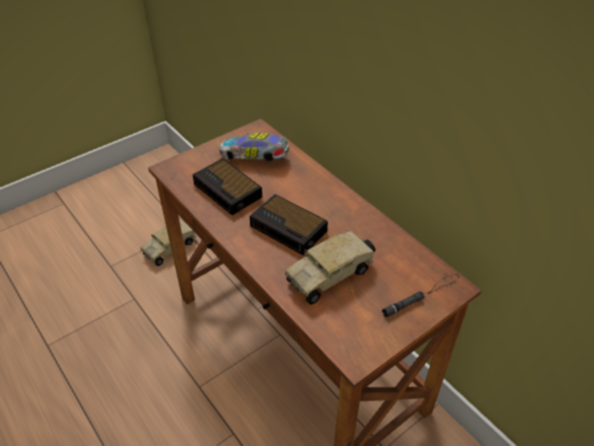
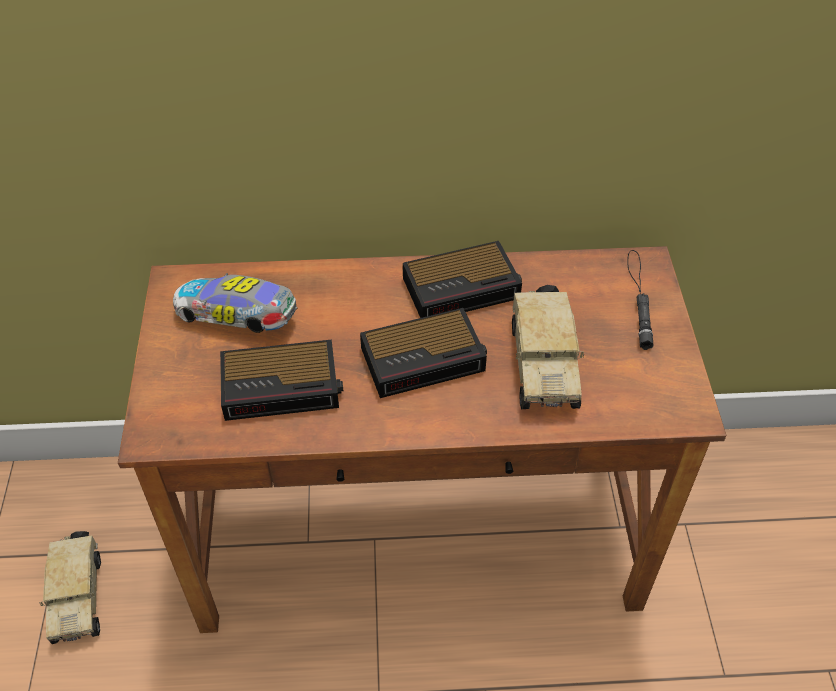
camera: 55 degrees left, 5 degrees up
toy car [219,132,289,162] -> toy car turned 60 degrees clockwise [173,273,297,333]
none -> alarm clock [403,241,522,318]

